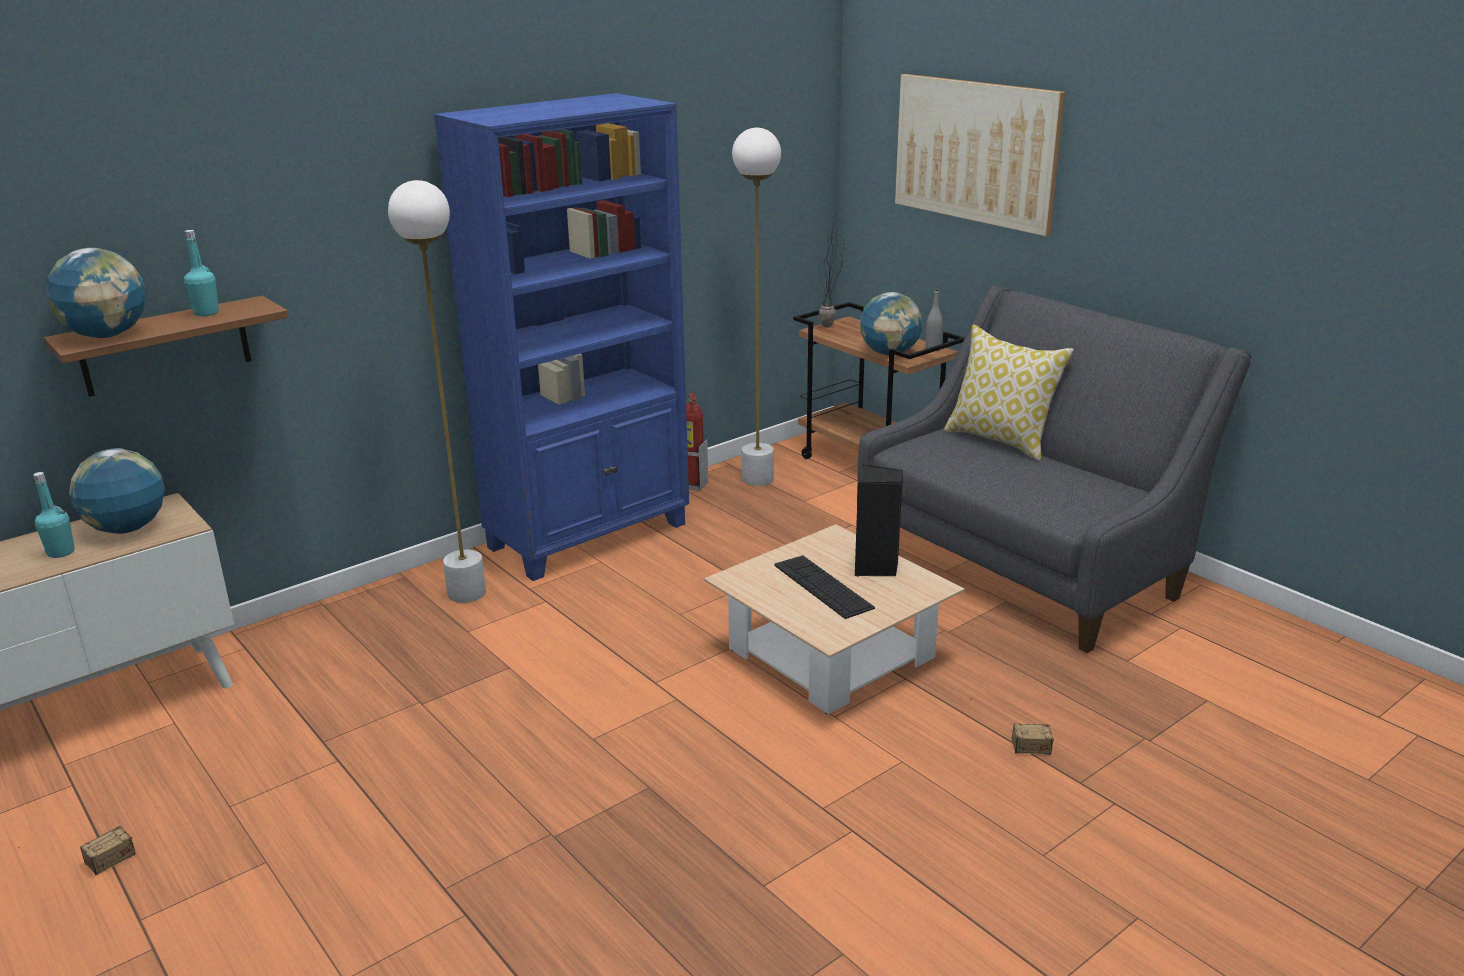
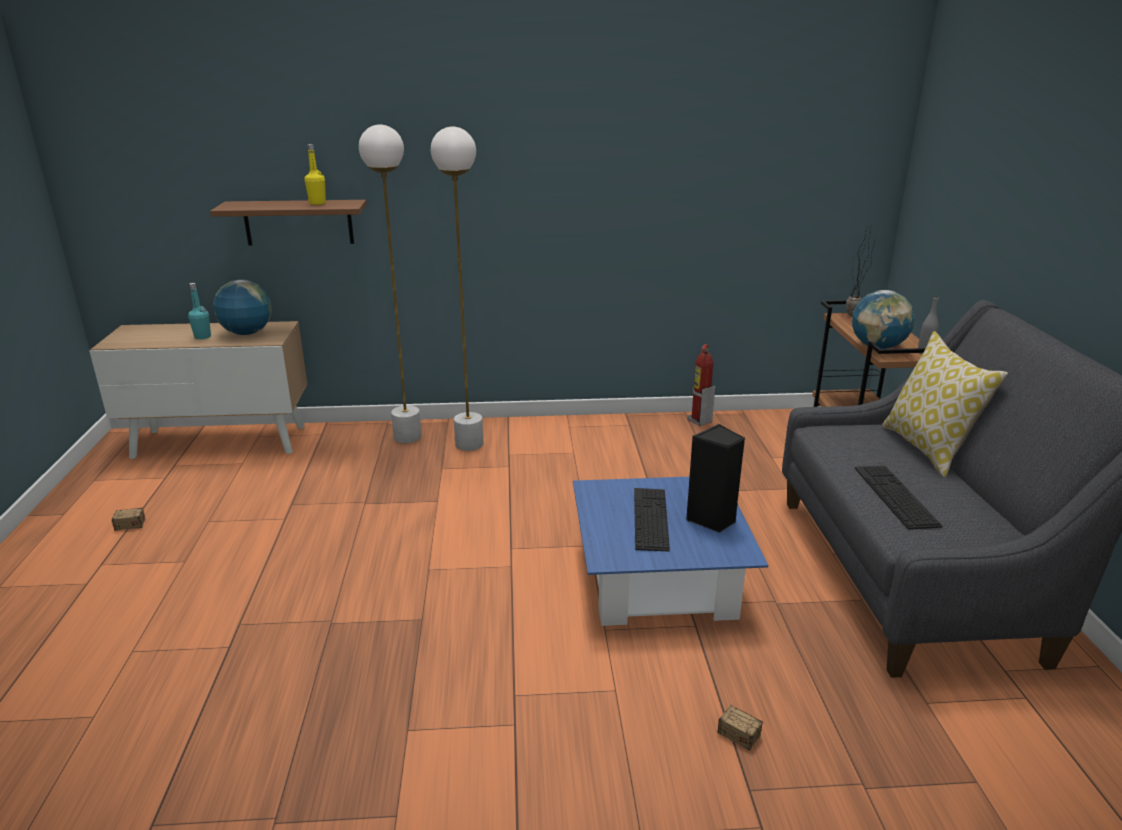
camera: 35 degrees right, 0 degrees up
globe [45,248,146,338] -> none
turquoise bottle [184,230,219,316] -> yellow bottle [304,144,326,205]
blue bookcase [434,93,689,581] -> none
beige coffee table [704,524,965,714] -> blue coffee table [573,477,768,626]
white floor lamp [732,128,781,486] -> white floor lamp moved to [359,125,422,443]
picture [895,74,1065,236] -> none
none -> keyboard [855,466,943,530]

